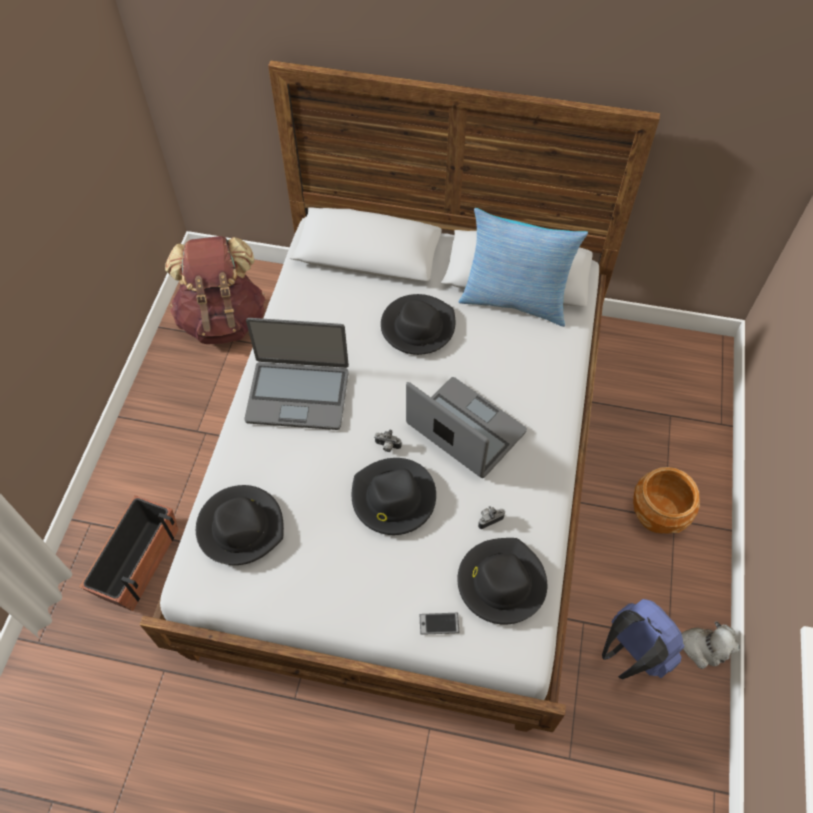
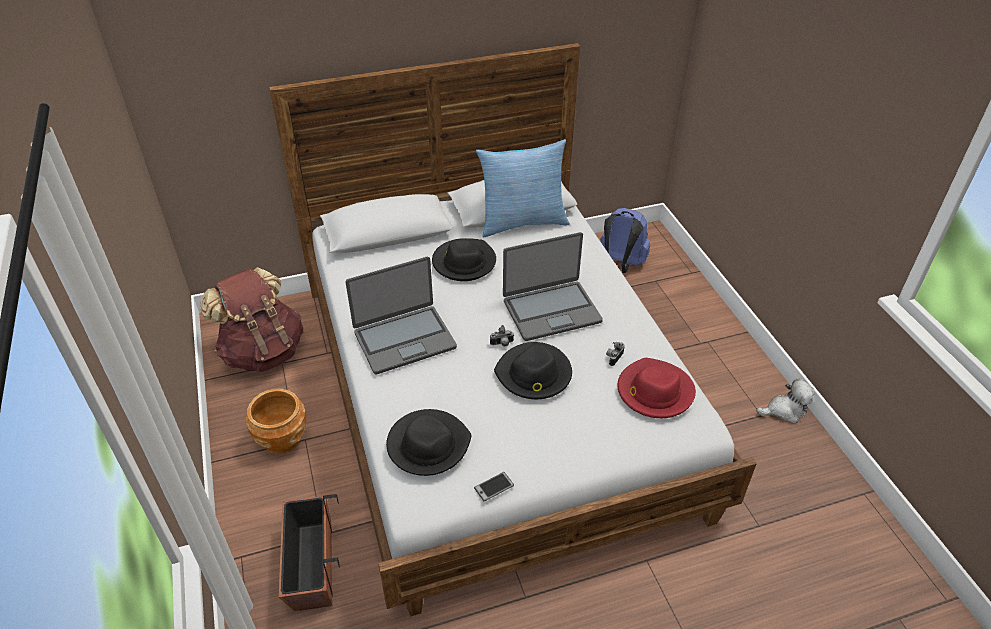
camera: 30 degrees left, 15 degrees down
laptop [406,377,527,478] -> laptop turned 150 degrees clockwise [503,232,603,341]
phone [420,613,459,635] -> phone moved to [474,472,514,501]
black hat [457,538,547,625] -> red hat [618,358,696,418]
blue backpack [602,599,684,679] -> blue backpack moved to [600,208,650,273]
brown planter [633,467,700,534] -> brown planter moved to [246,389,306,454]

